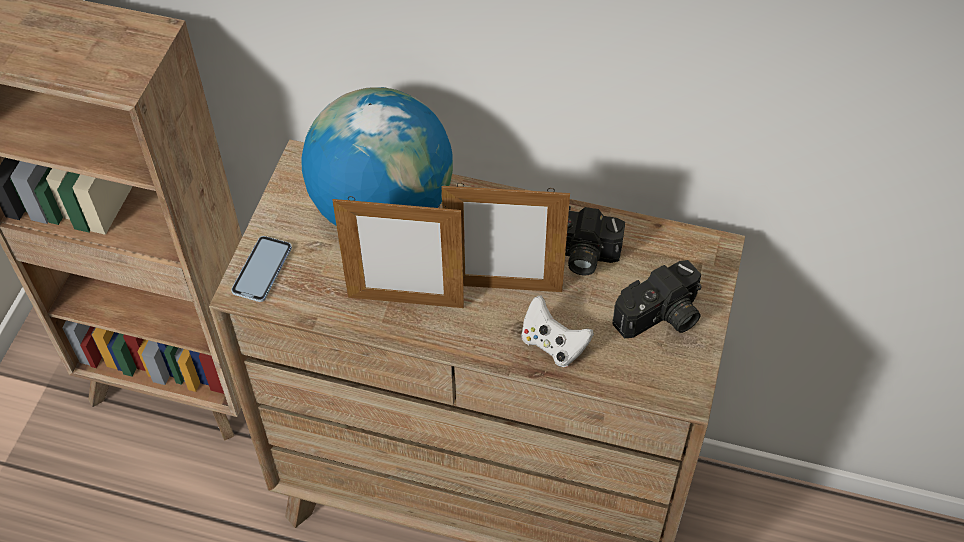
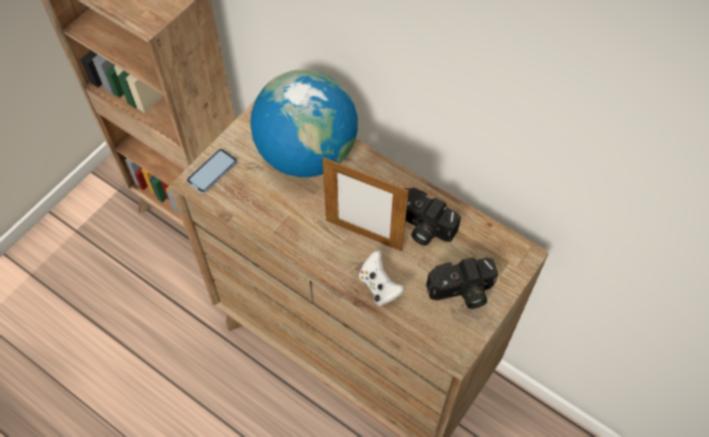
camera: 20 degrees right, 5 degrees up
picture frame [332,196,464,308] -> none

